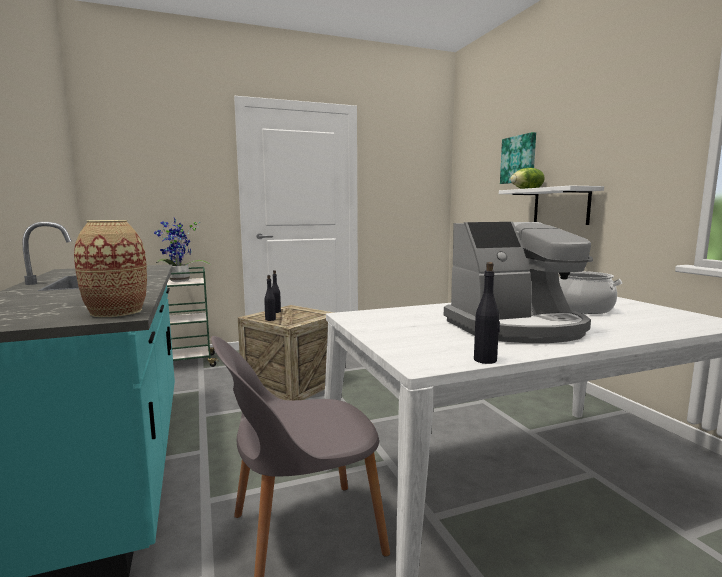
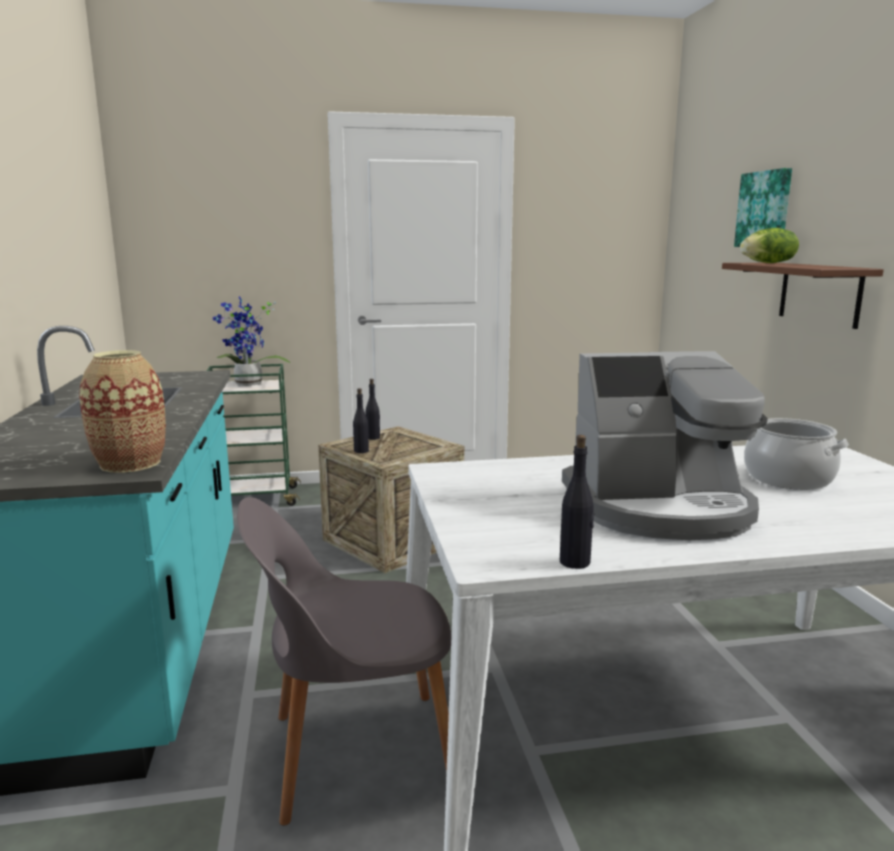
camera: 10 degrees right, 5 degrees up
white shelf [499,186,604,225] -> brown shelf [722,263,884,329]

